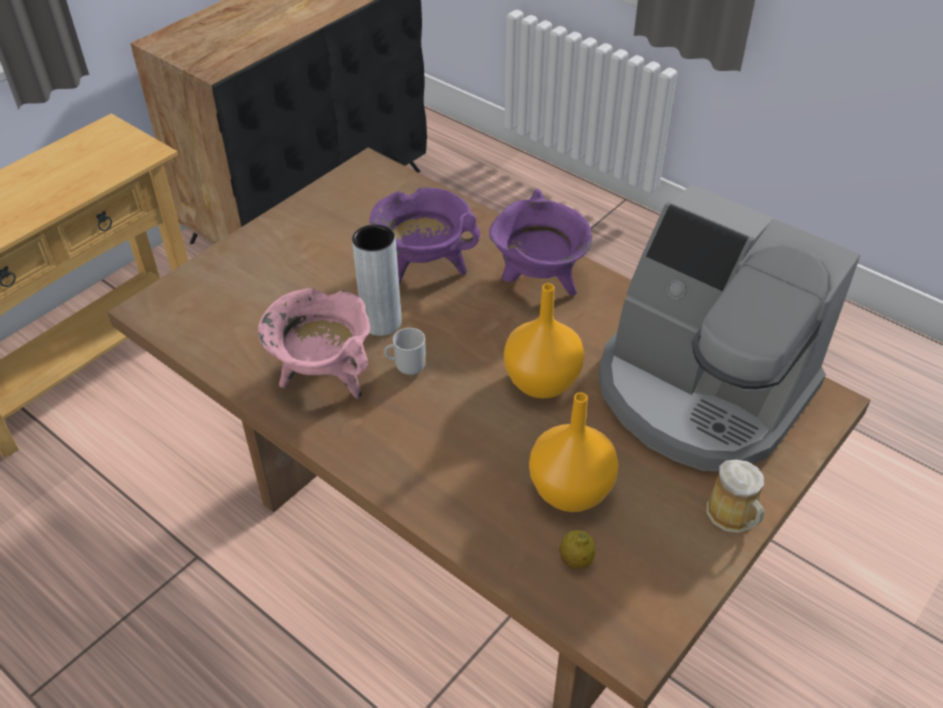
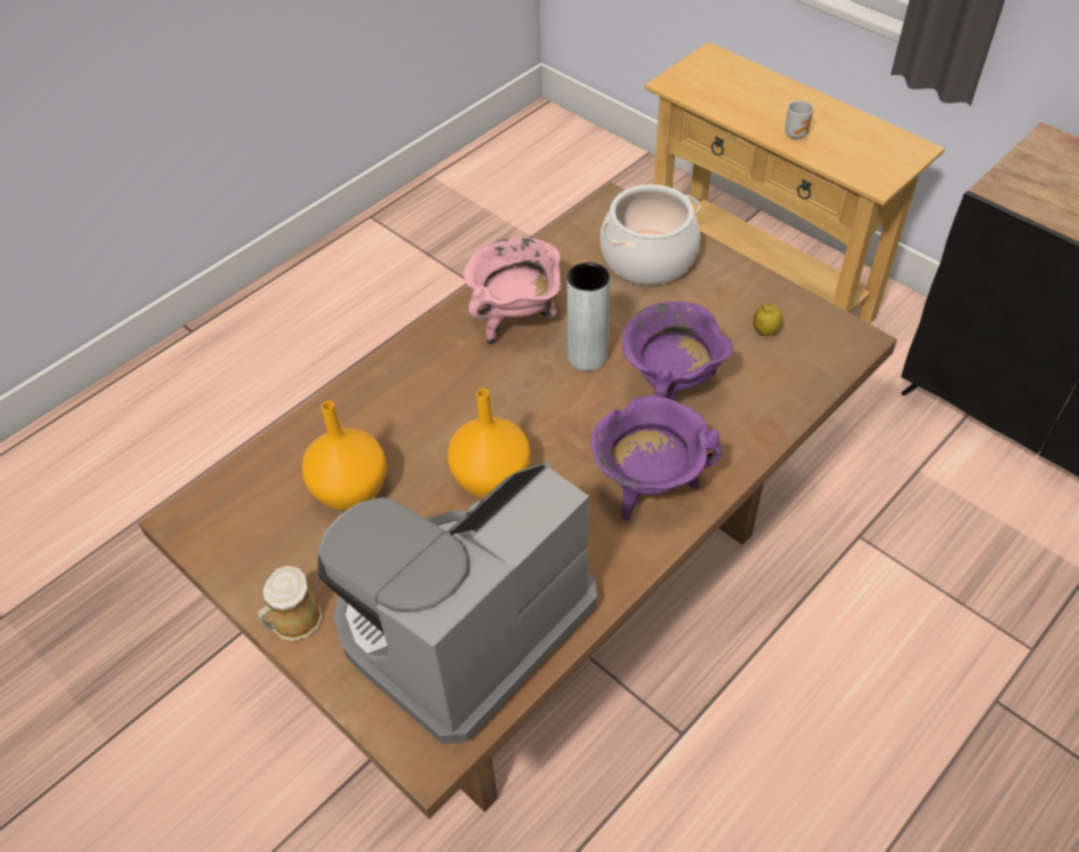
camera: 95 degrees right, 5 degrees up
mug [384,328,426,375] -> mug moved to [785,101,813,139]
lemon [559,530,595,569] -> lemon moved to [753,303,782,336]
none -> cooking pot [600,184,700,285]

